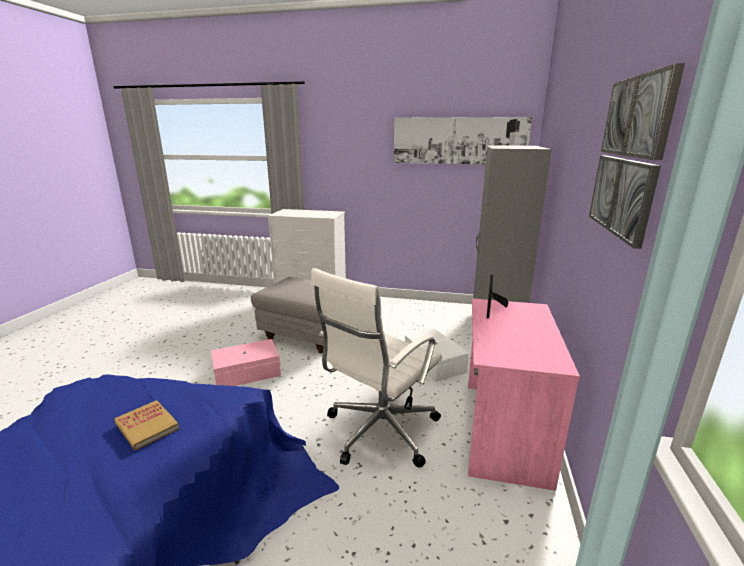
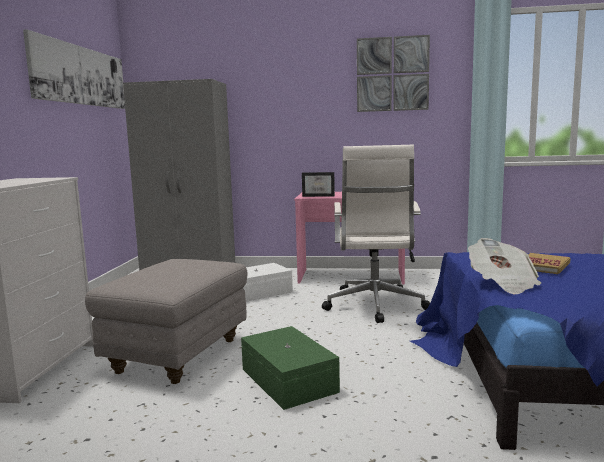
camera: 95 degrees left, 10 degrees down
pink storage box [211,339,281,386] -> green storage box [241,326,340,410]
white office chair [311,268,442,468] -> white office chair turned 60 degrees clockwise [322,145,430,323]
none -> newspaper [468,238,541,294]

